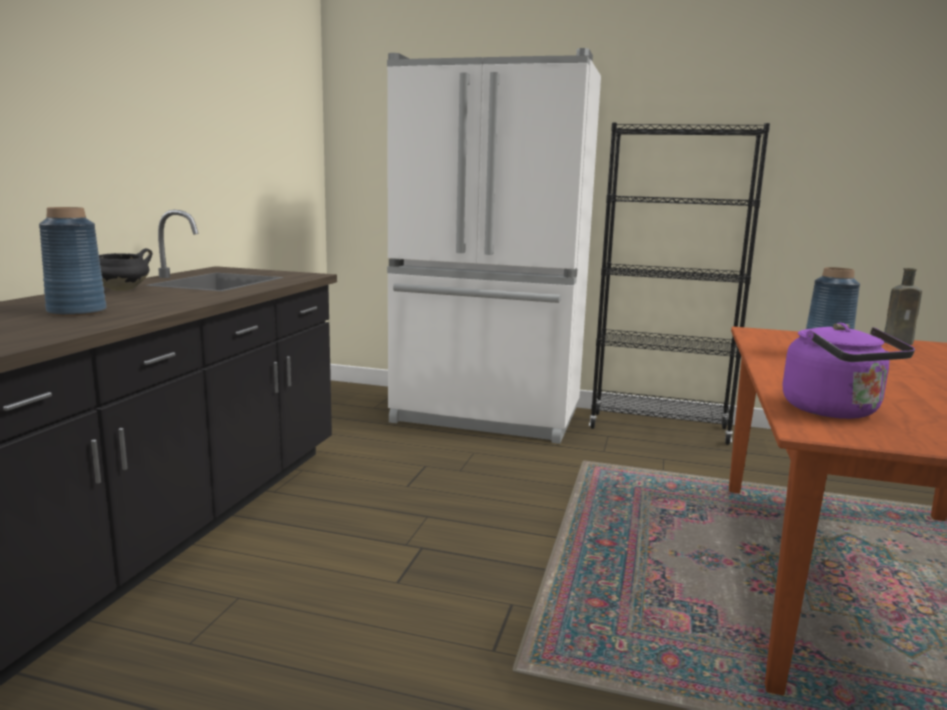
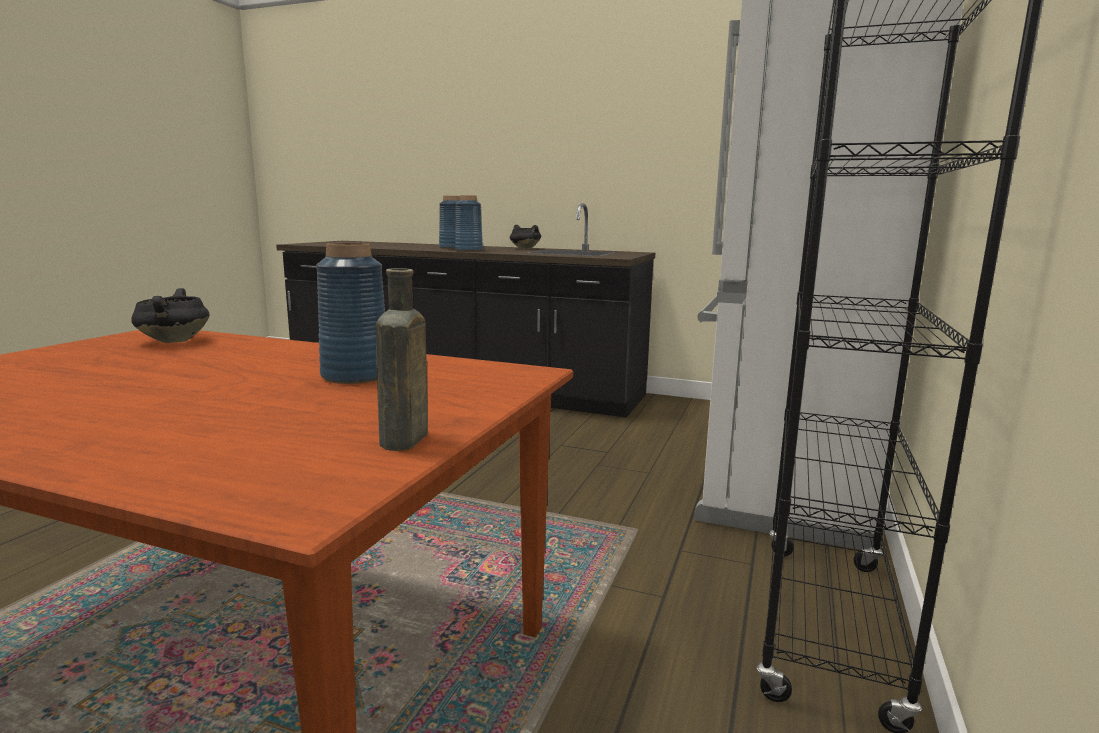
camera: 95 degrees right, 0 degrees up
purple kettle [783,323,915,419] -> black cooking pot [131,288,210,343]
none -> blue vase [455,195,483,252]

